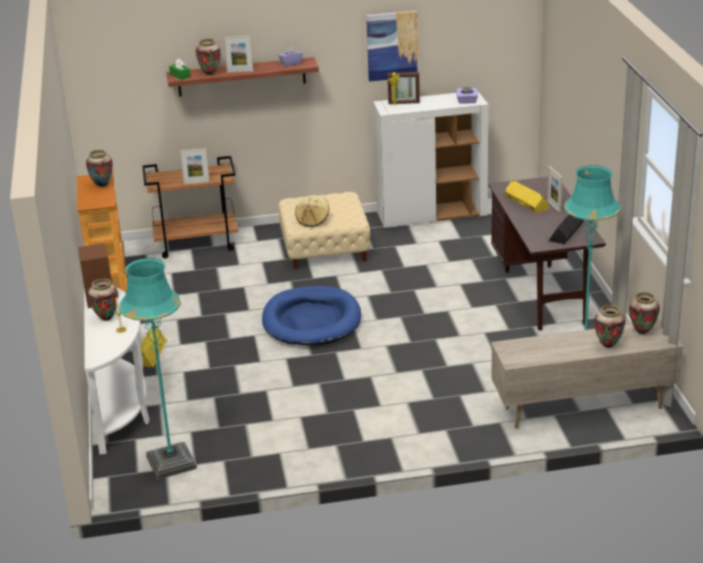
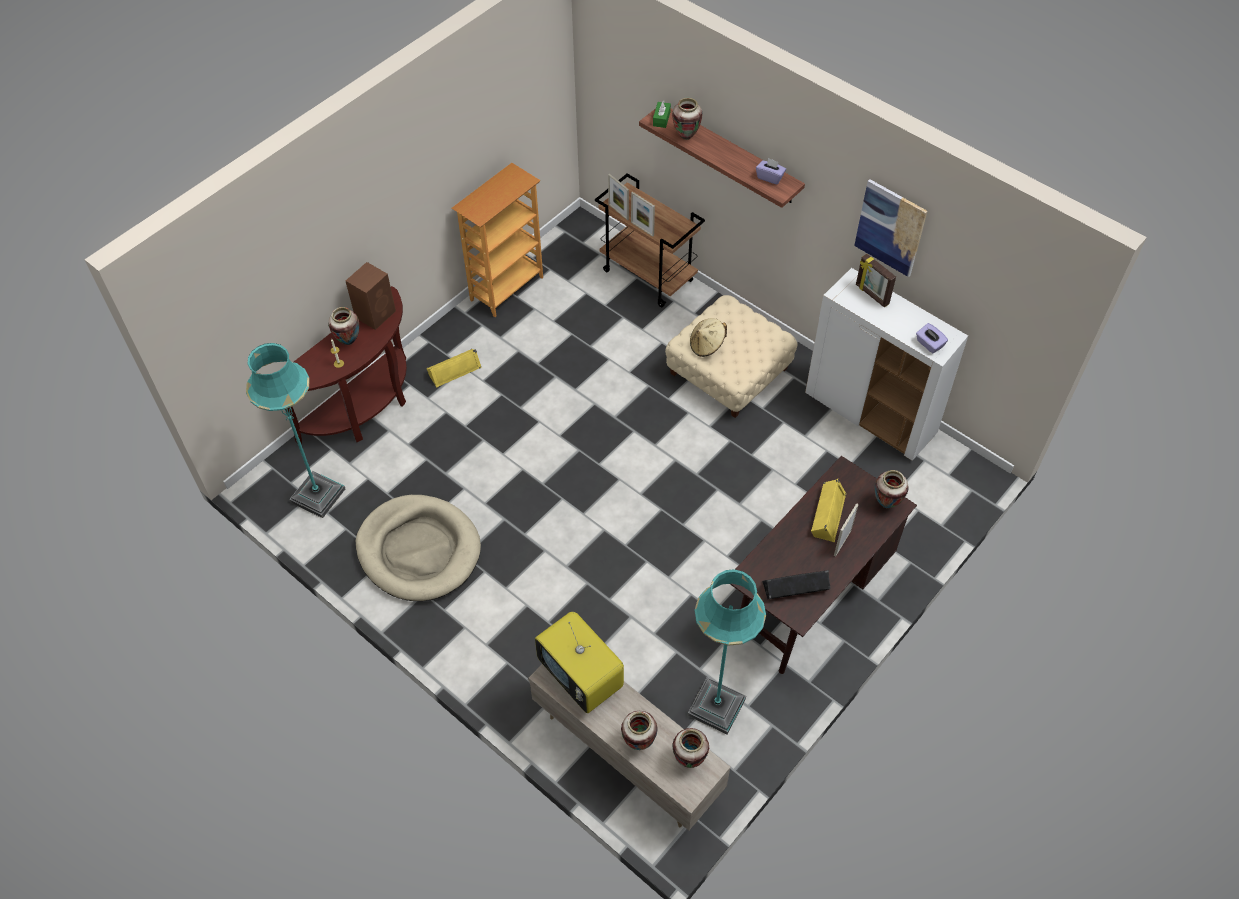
camera: 50 degrees right, 25 degrees up
white console table [84,287,150,455] -> brown console table [284,286,407,444]
vase [86,149,113,188] -> vase moved to [875,470,909,508]
picture frame [224,36,253,73] -> picture frame moved to [608,174,629,220]
blue dog bed [262,286,361,346] -> none
none -> beige dog bed [356,495,481,601]
none -> television [535,612,624,713]

